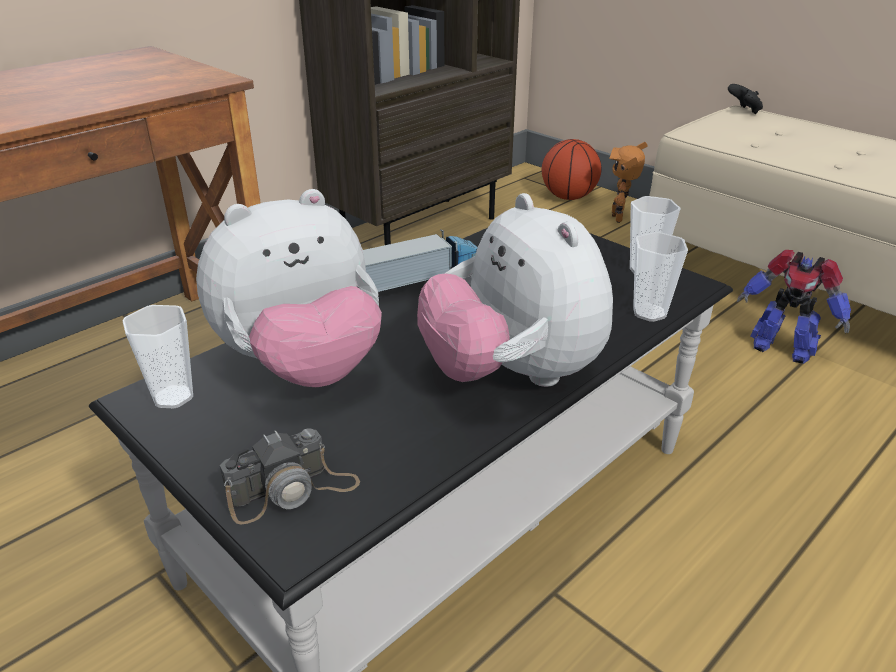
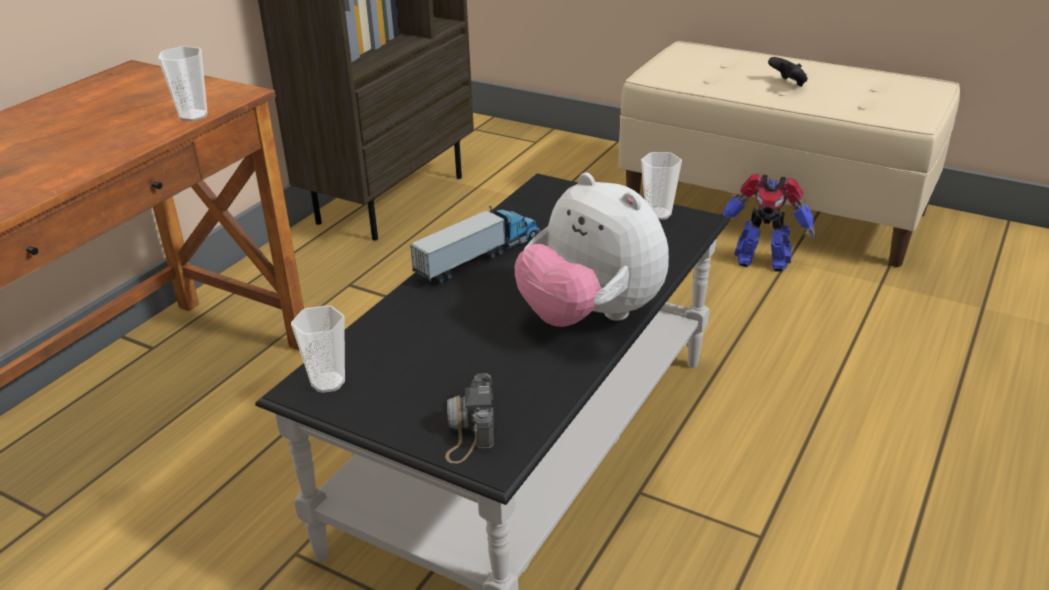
camera: 15 degrees left, 0 degrees up
plush toy [196,189,382,387] -> none
camera [220,428,360,524] -> camera turned 135 degrees clockwise [445,373,494,463]
basketball [542,139,602,200] -> none
toy robot [609,142,648,223] -> none
cup [633,232,688,322] -> cup moved to [158,46,207,121]
black game controller [728,84,763,114] -> black game controller moved to [768,57,808,87]

